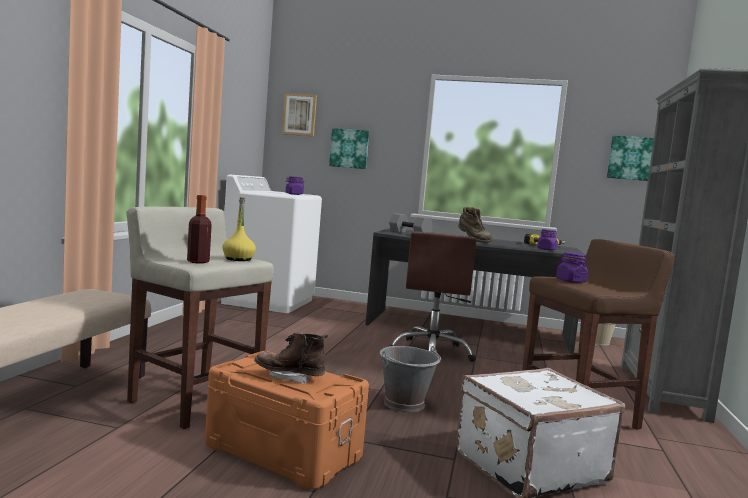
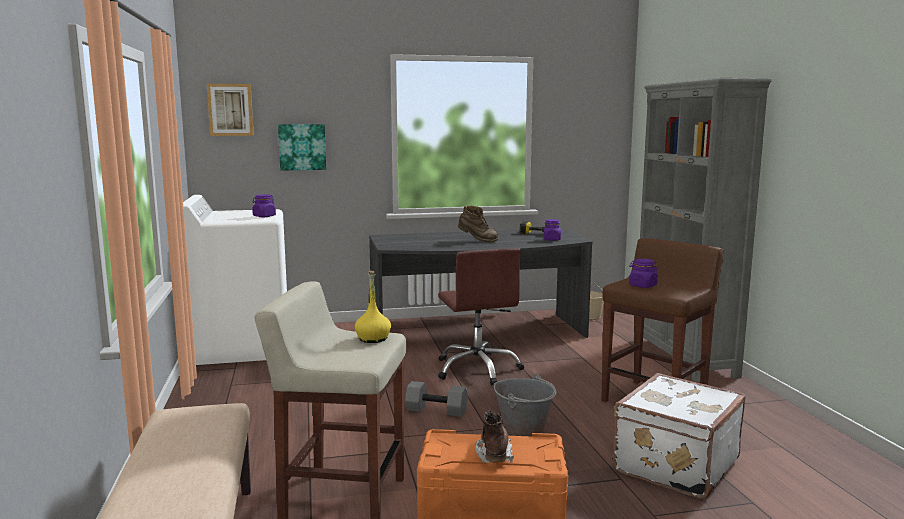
camera: 25 degrees left, 5 degrees up
bottle [187,195,212,263] -> none
brown boot [254,333,328,384] -> brown boot turned 105 degrees clockwise [475,410,514,463]
grey dumbbell [389,213,433,233] -> grey dumbbell moved to [405,381,468,417]
picture [607,135,654,181] -> none

